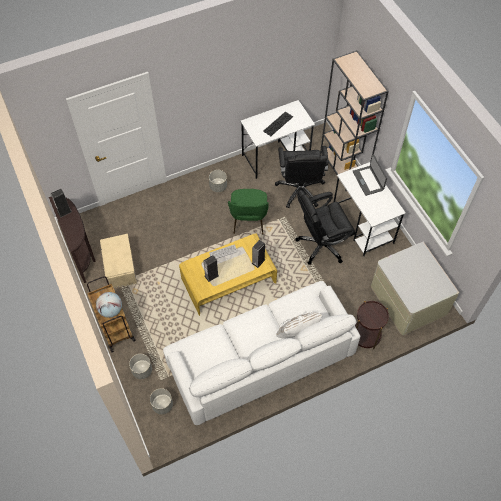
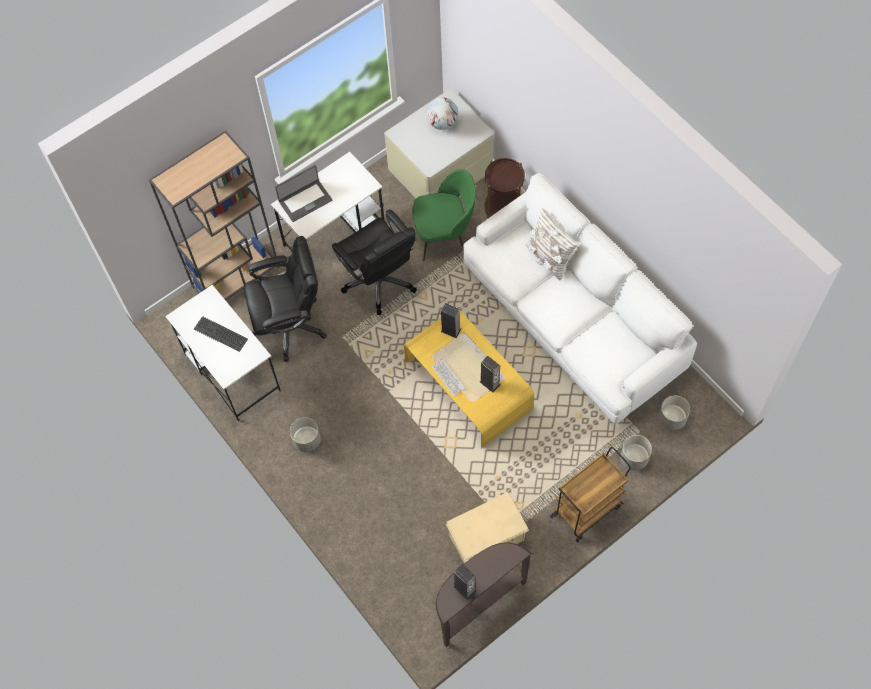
camera: 100 degrees left, 5 degrees up
globe [96,292,122,318] -> globe moved to [426,97,458,130]
green chair [228,189,269,234] -> green chair moved to [412,169,476,261]

